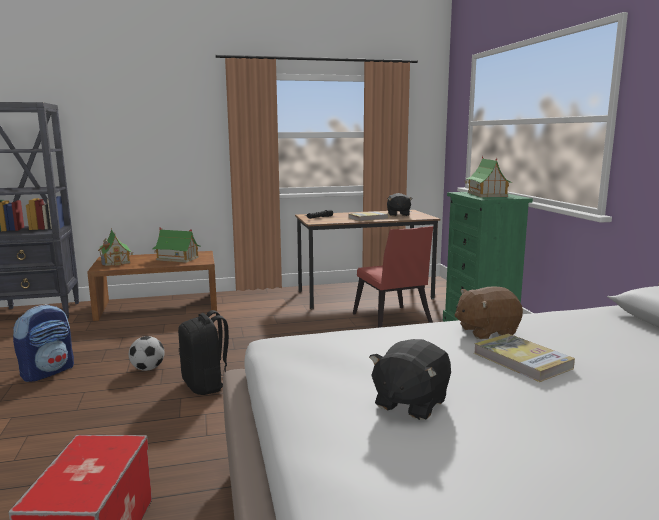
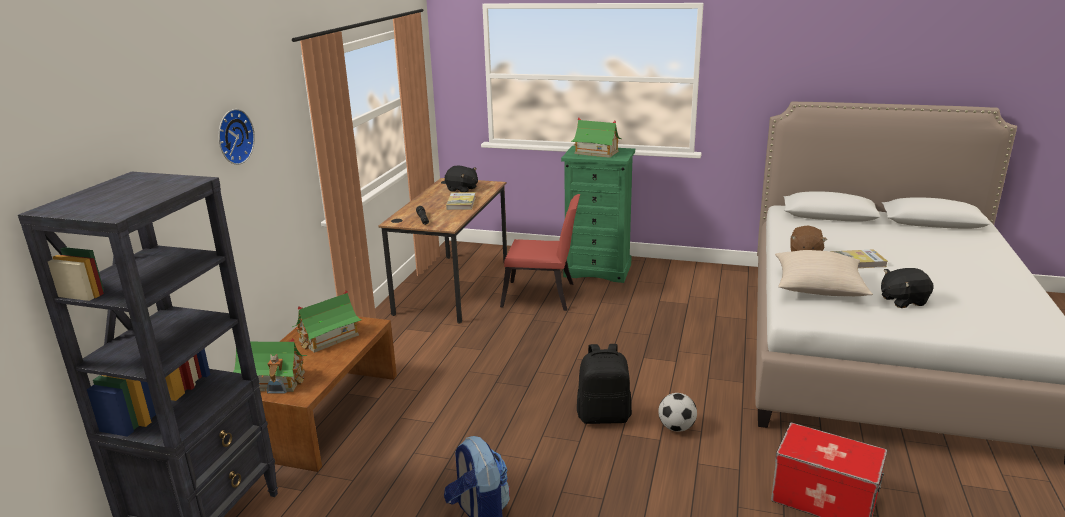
camera: 60 degrees left, 10 degrees up
football [129,336,164,371] -> football moved to [658,393,697,432]
black plush toy [369,339,451,420] -> black plush toy turned 105 degrees clockwise [881,268,934,308]
none -> wall clock [218,109,255,165]
none -> beige pillow [775,250,873,296]

